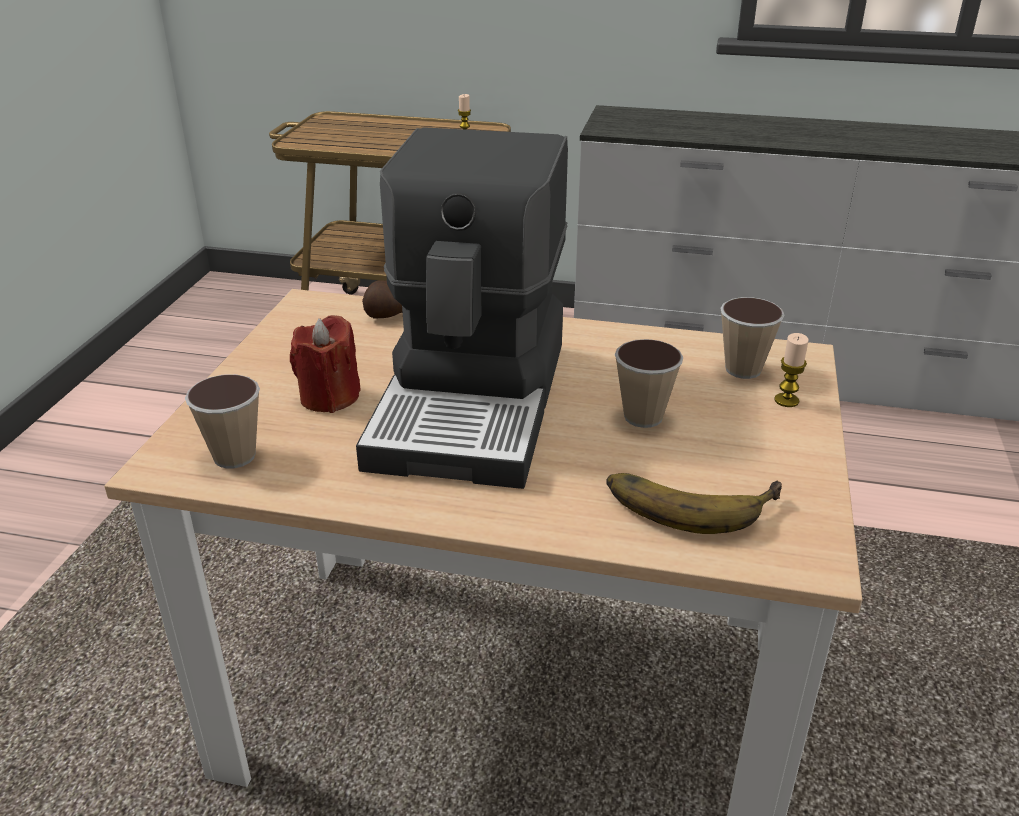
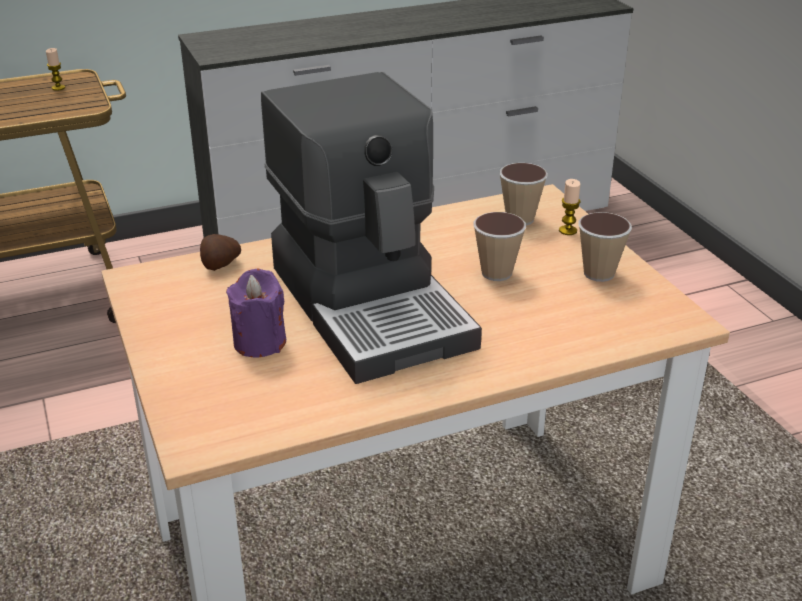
camera: 35 degrees left, 0 degrees up
cup [185,374,260,469] -> cup moved to [578,212,632,282]
red candle [290,315,361,413] -> purple candle [226,269,286,357]
banana [606,473,782,534] -> none

